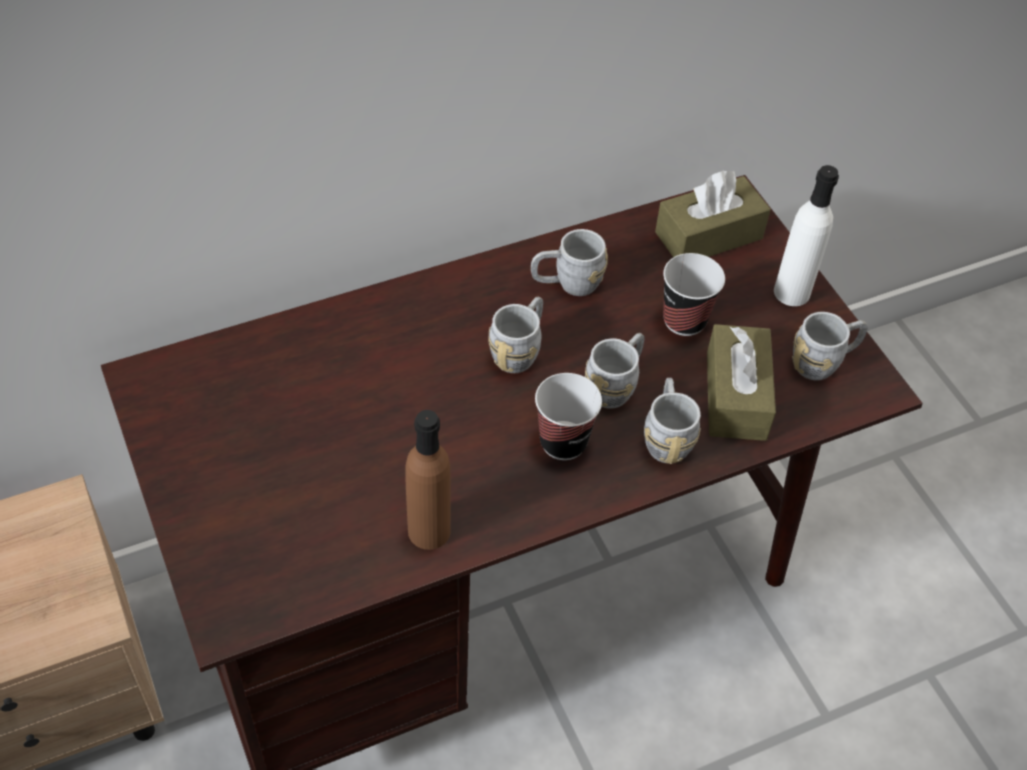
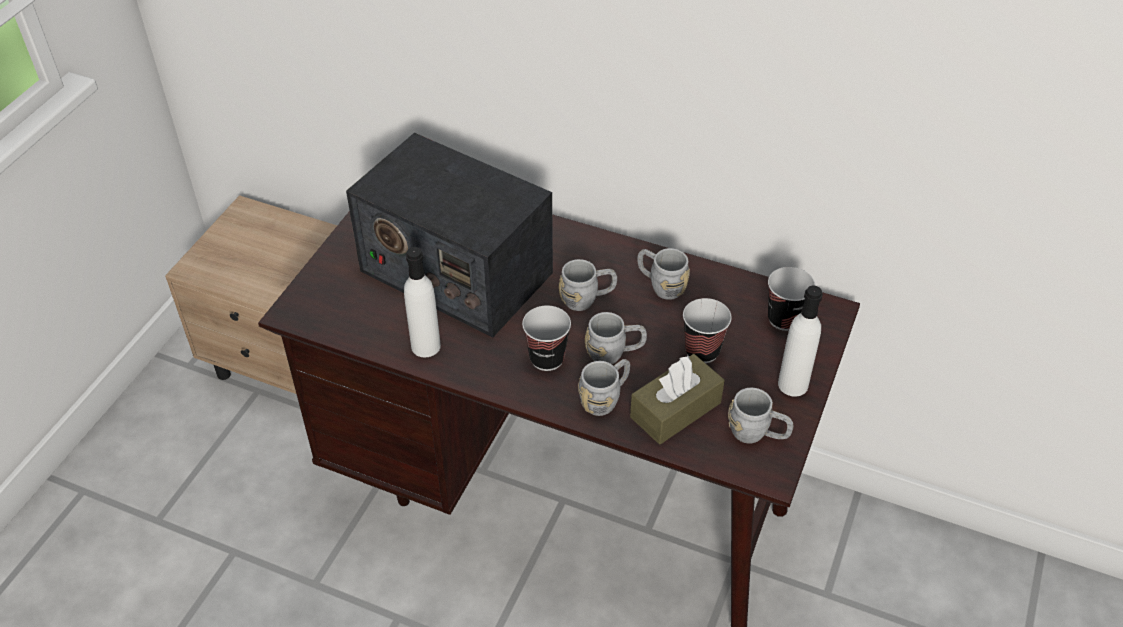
camera: 50 degrees right, 5 degrees down
brown bottle [405,410,451,550] -> white bottle [404,247,441,357]
brown tissue box [655,171,771,257] -> cup [768,267,816,331]
none -> radio [346,133,553,338]

